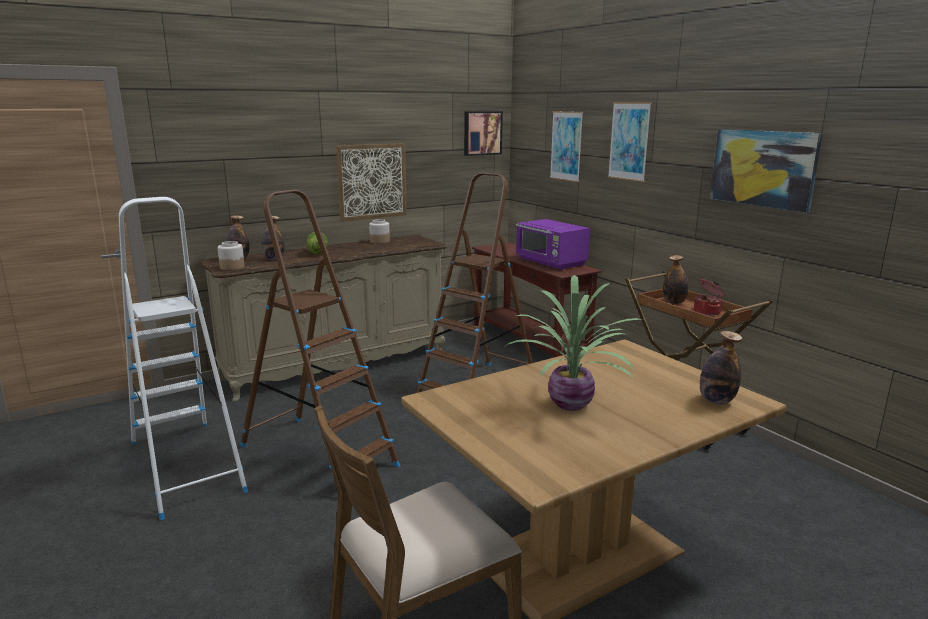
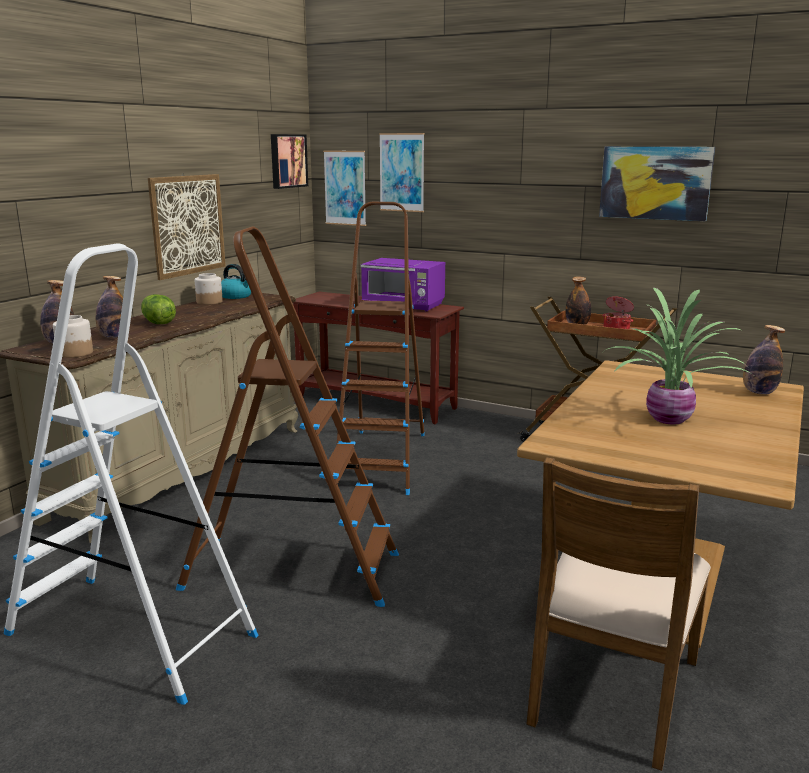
camera: 30 degrees left, 0 degrees up
picture [608,102,652,182] -> picture moved to [323,150,366,226]
none -> kettle [221,264,251,299]

